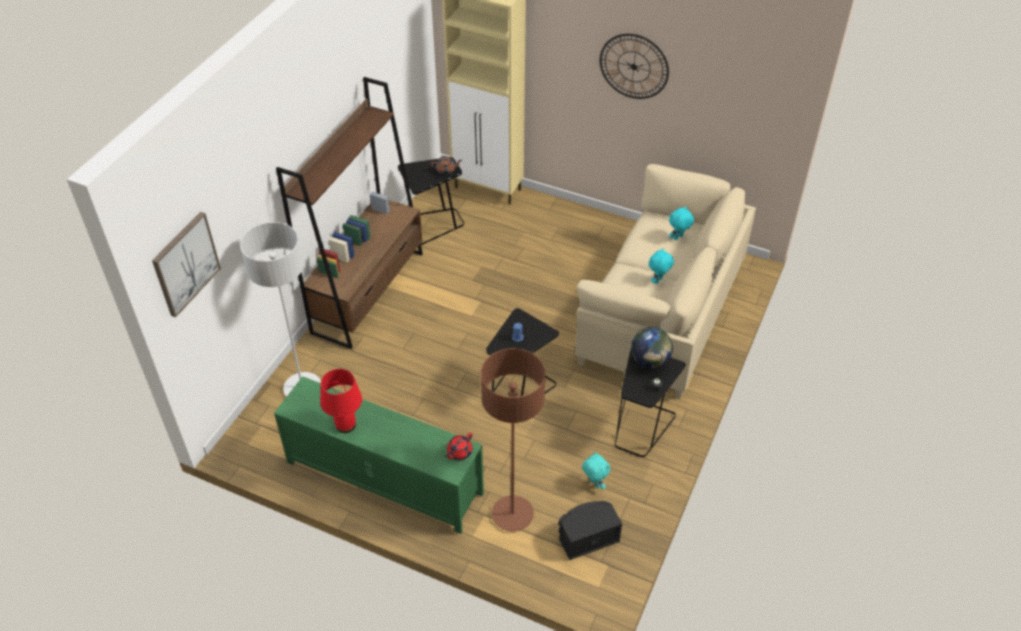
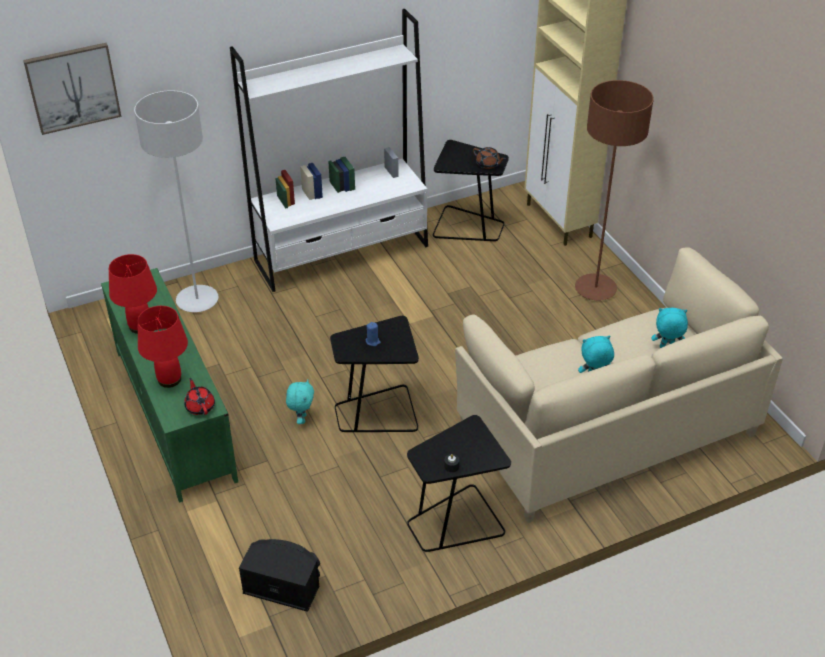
camera: 40 degrees right, 5 degrees down
brown bookcase [276,77,423,349] -> white bookcase [230,9,428,292]
red teapot [445,433,472,460] -> red teapot turned 75 degrees clockwise [184,378,215,415]
brown floor lamp [481,348,545,531] -> brown floor lamp moved to [575,80,654,301]
turquoise plush toy [582,452,610,490] -> turquoise plush toy moved to [286,379,314,424]
wall clock [600,34,669,99] -> none
globe [631,327,673,369] -> none
none -> red table lamp [138,306,188,388]

